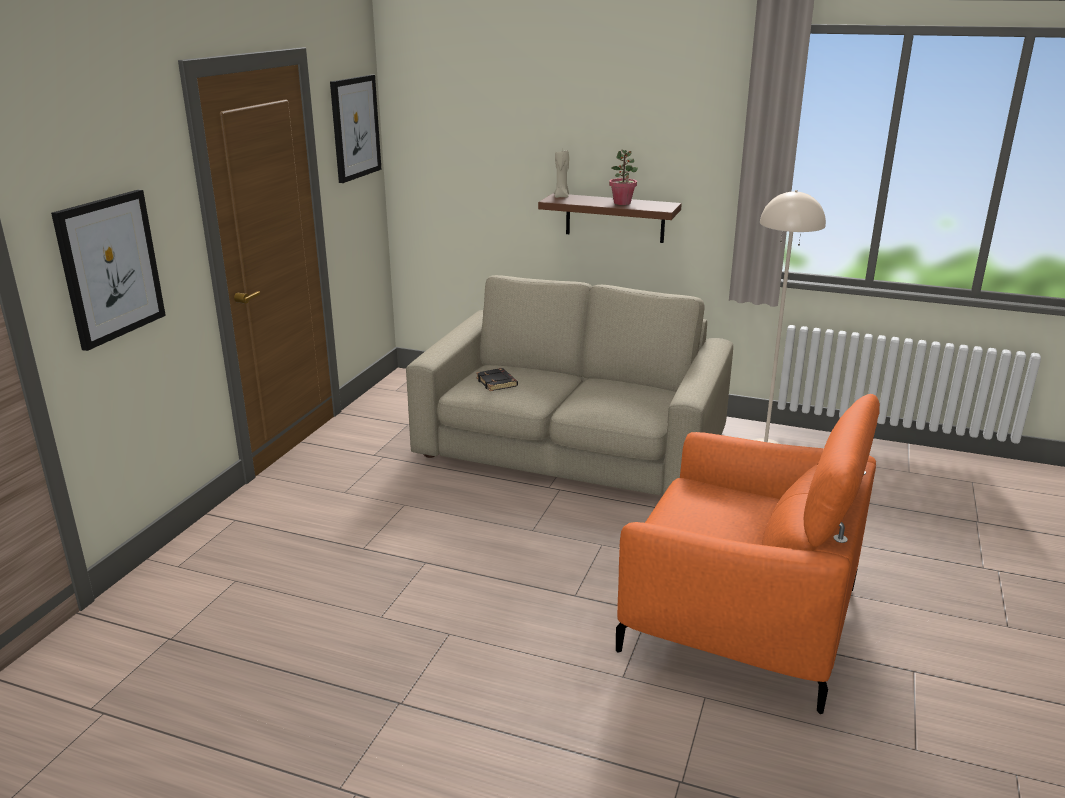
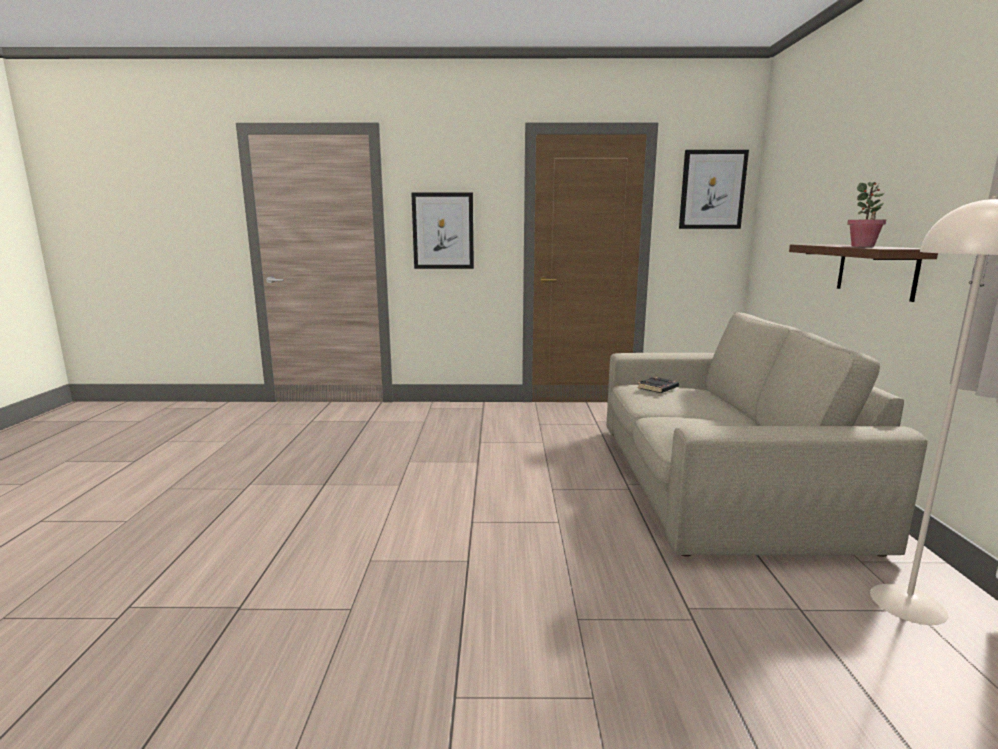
camera: 70 degrees right, 10 degrees down
beige candle [554,150,569,198] -> none
orange armchair [616,394,880,714] -> none

